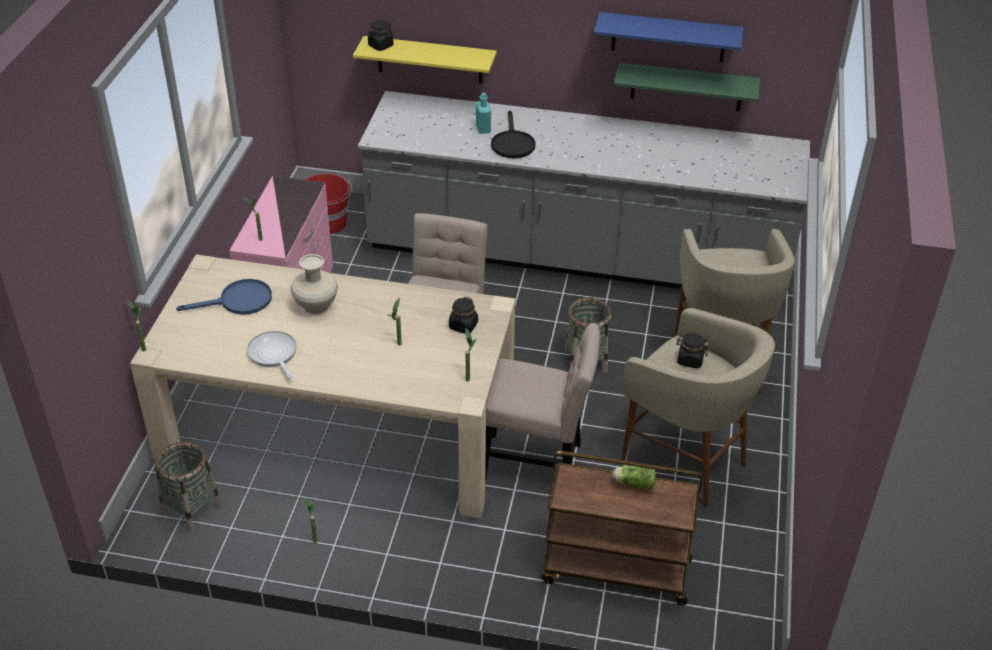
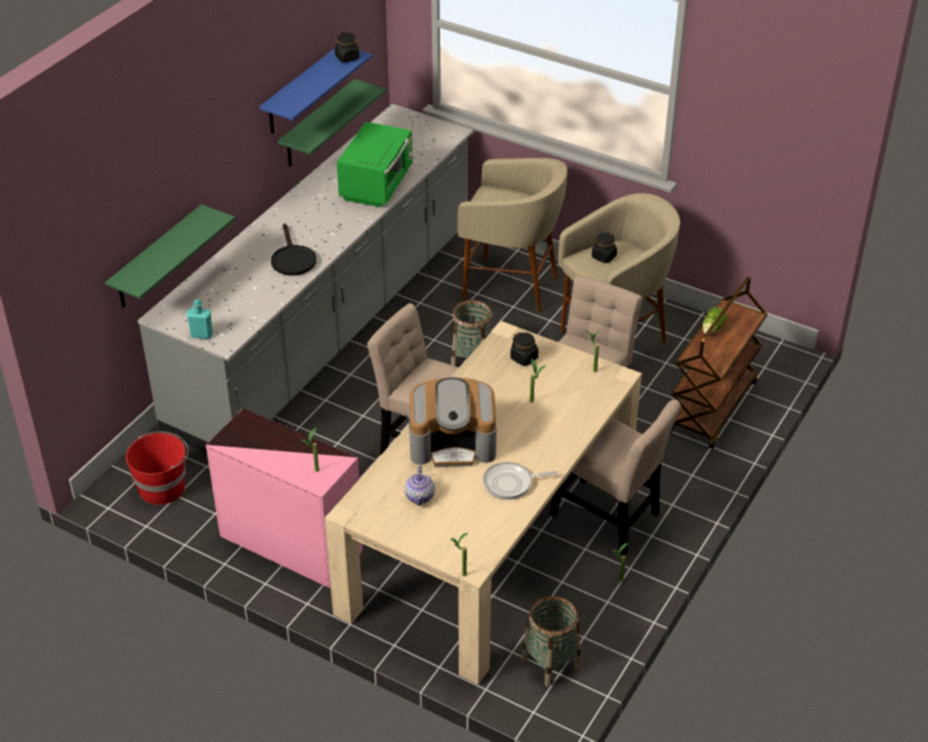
camera: 70 degrees left, 0 degrees up
blue frying pan [176,279,272,315] -> teapot [405,466,435,506]
beige vase [290,254,338,314] -> coffee machine [409,377,497,467]
yellow shelf [353,36,497,83] -> green shelf [105,204,235,307]
black jar [368,20,393,51] -> black jar moved to [335,32,359,63]
turquoise bottle [476,93,491,134] -> turquoise bottle moved to [187,299,213,339]
black frying pan [491,110,535,158] -> black frying pan turned 60 degrees clockwise [271,223,316,276]
none -> green microwave [337,122,413,207]
none -> beige chair [550,400,681,555]

